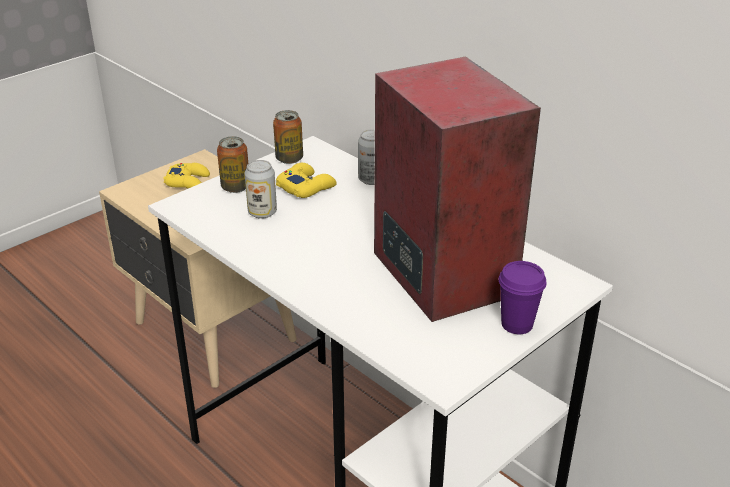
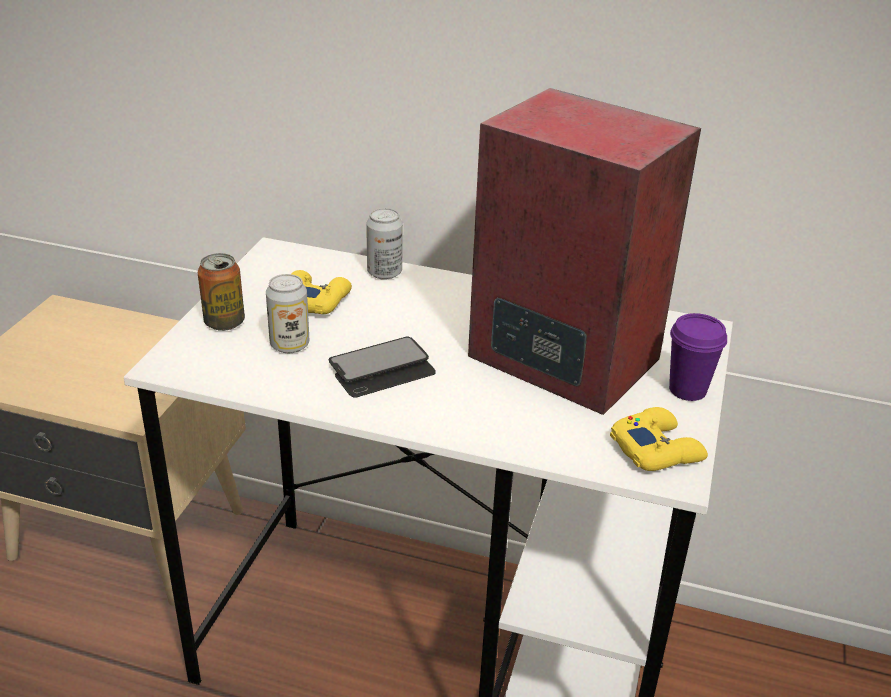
camera: 30 degrees left, 0 degrees up
yellow game controller [163,163,210,188] -> yellow game controller moved to [610,407,708,471]
can [273,110,303,164] -> none
none -> phone [329,337,436,398]

